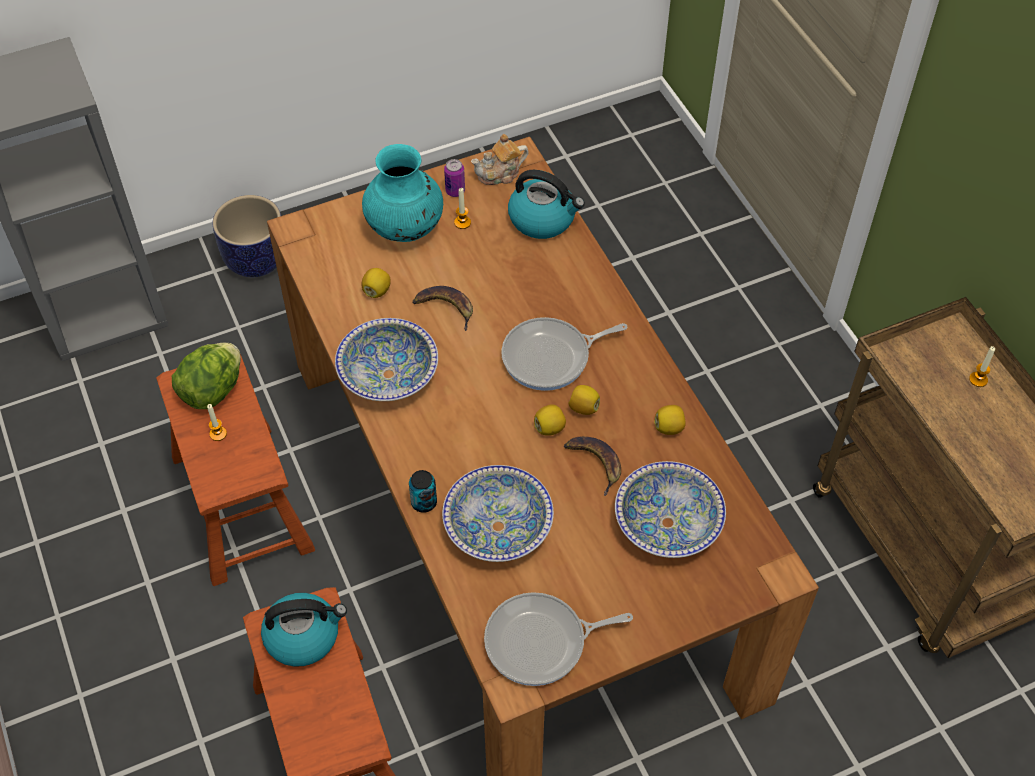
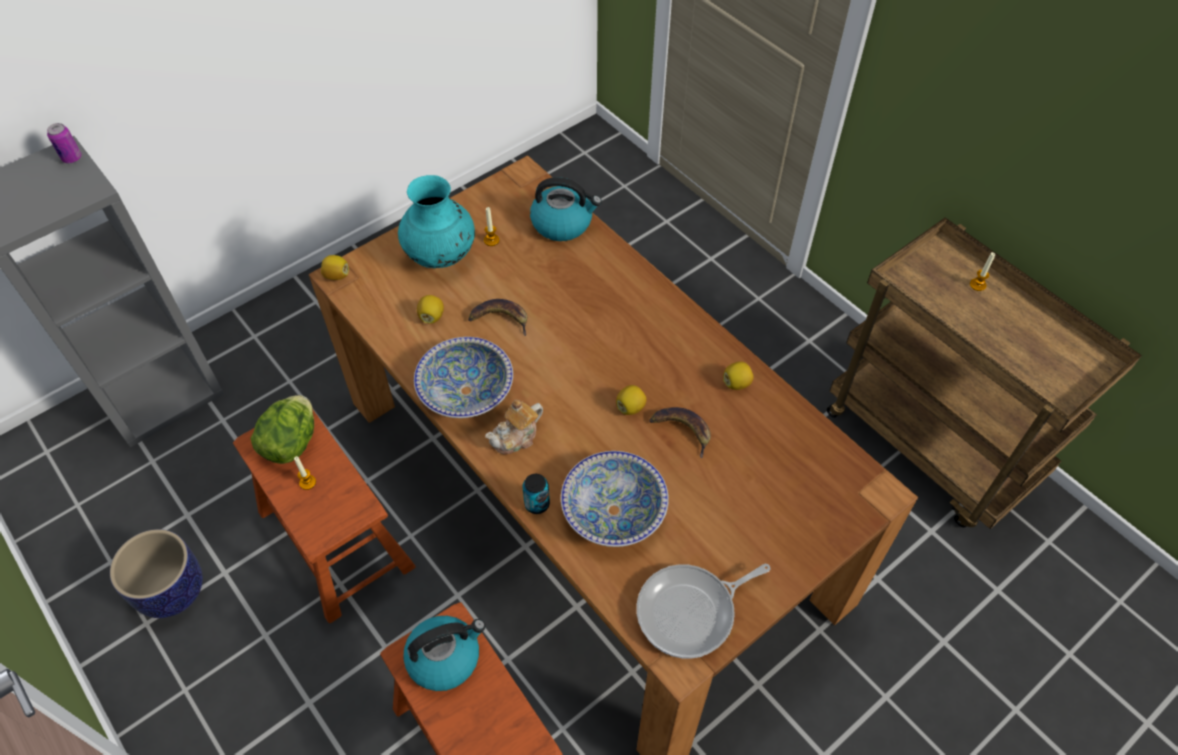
camera: 15 degrees left, 0 degrees up
planter [212,195,281,277] -> planter moved to [110,529,203,618]
can [444,159,465,197] -> can moved to [47,123,82,163]
teapot [471,134,529,185] -> teapot moved to [485,400,543,454]
frying pan [501,317,627,391] -> none
lemon [569,385,600,415] -> lemon moved to [321,255,349,280]
bowl [615,461,726,558] -> none

